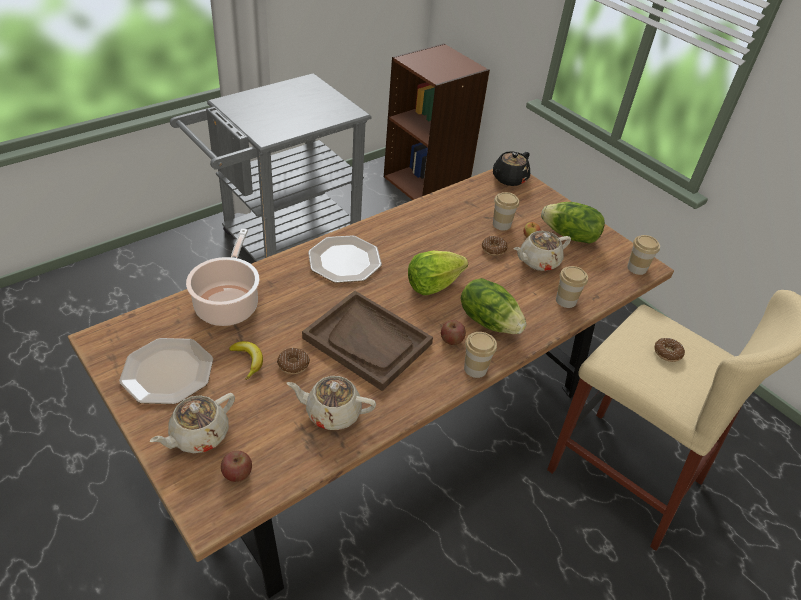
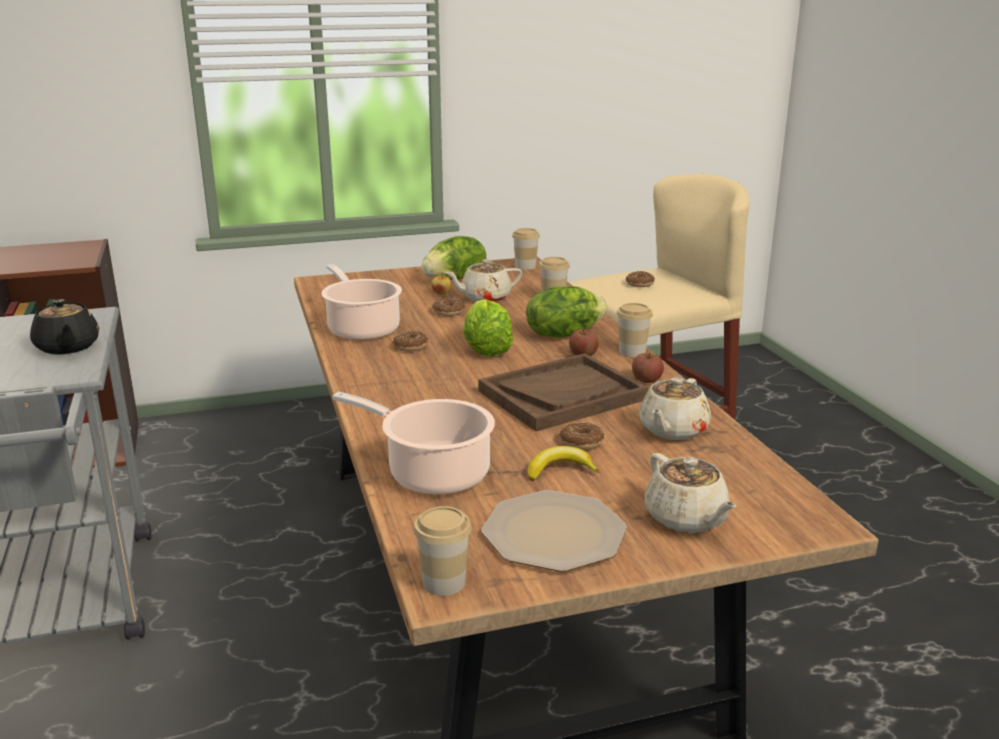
camera: 65 degrees left, 20 degrees down
apple [221,451,252,482] -> apple moved to [632,353,664,383]
plate [308,235,382,283] -> none
black teapot [493,151,530,186] -> black teapot moved to [30,299,99,355]
cup [493,192,519,230] -> cup moved to [413,506,472,596]
beige teapot [514,231,571,271] -> beige teapot turned 75 degrees clockwise [445,259,522,302]
none -> cooking pot [322,264,402,340]
none -> donut [393,331,428,351]

